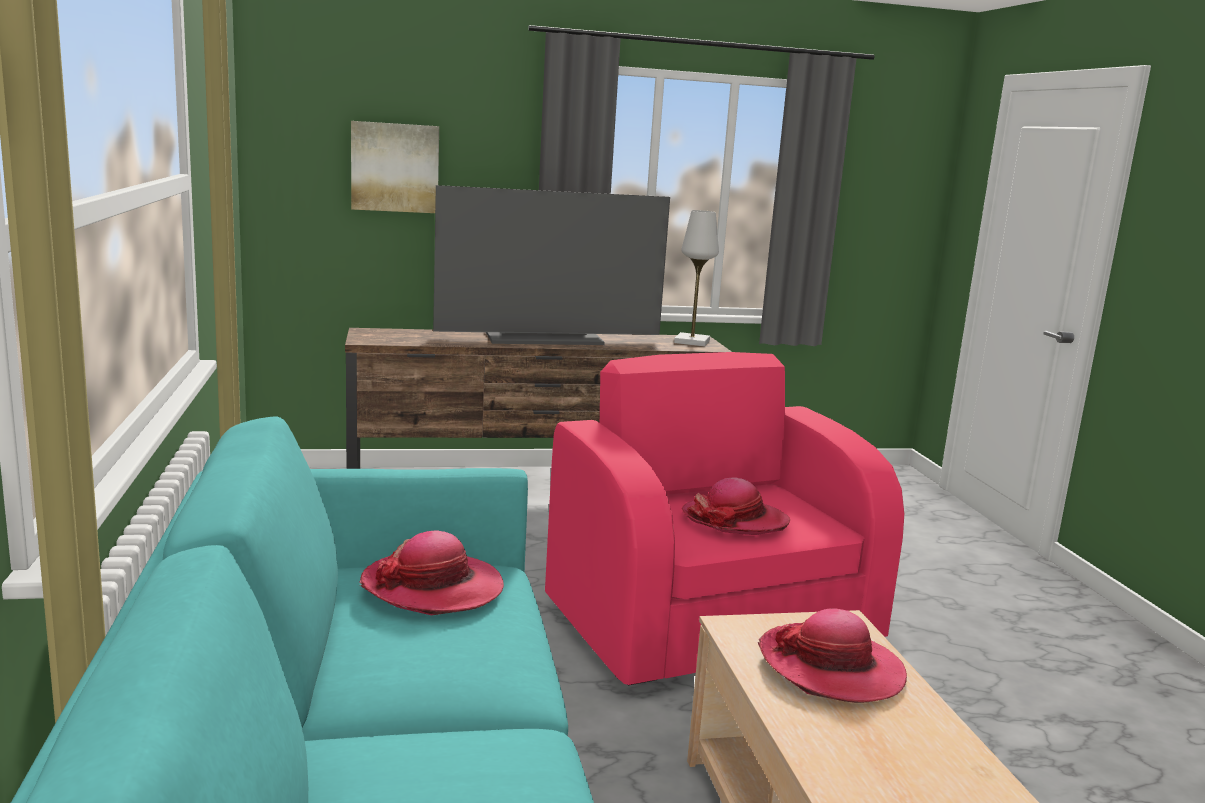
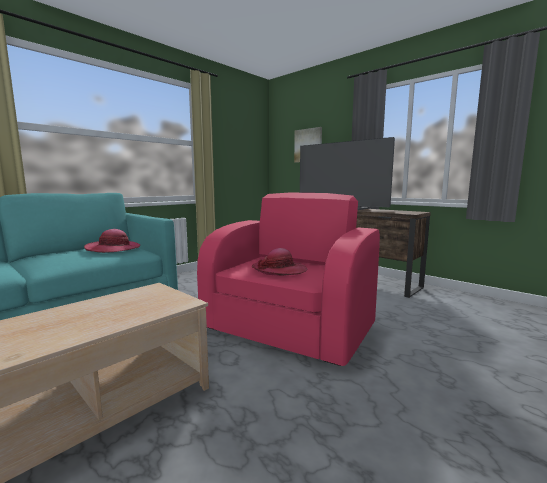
camera: 55 degrees right, 5 degrees down
white table lamp [674,210,719,347] -> none
hat [758,608,907,703] -> none

